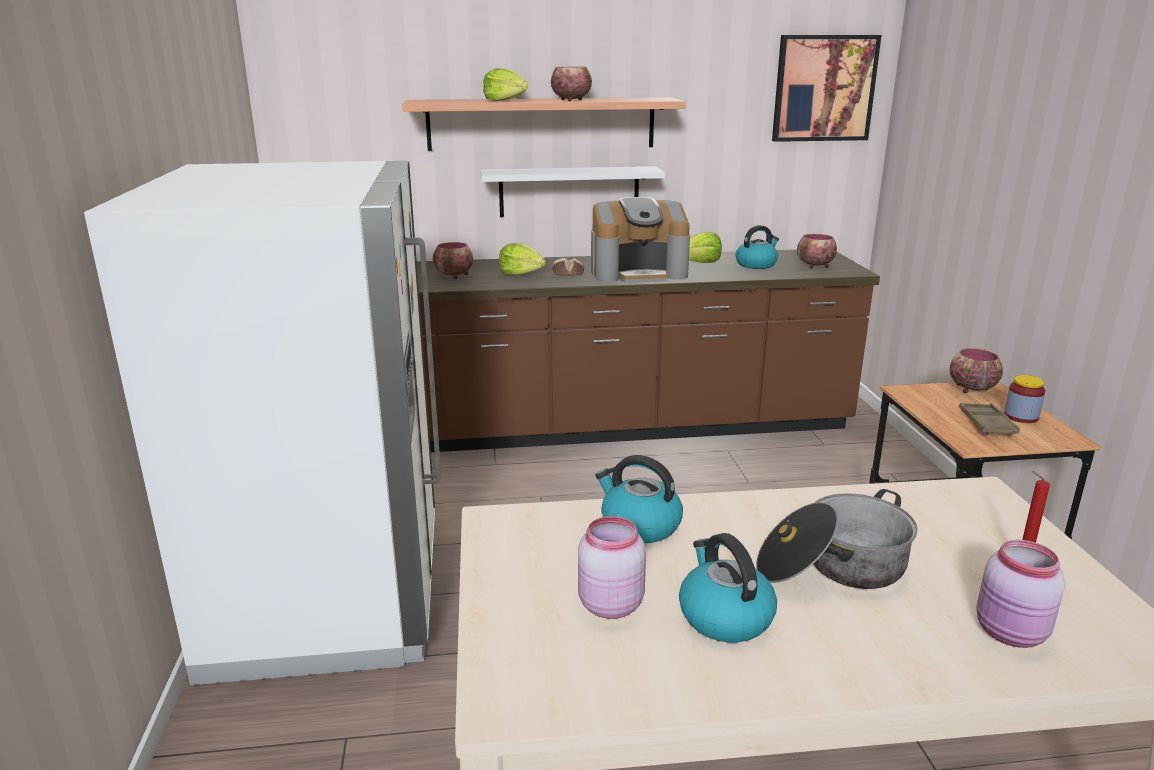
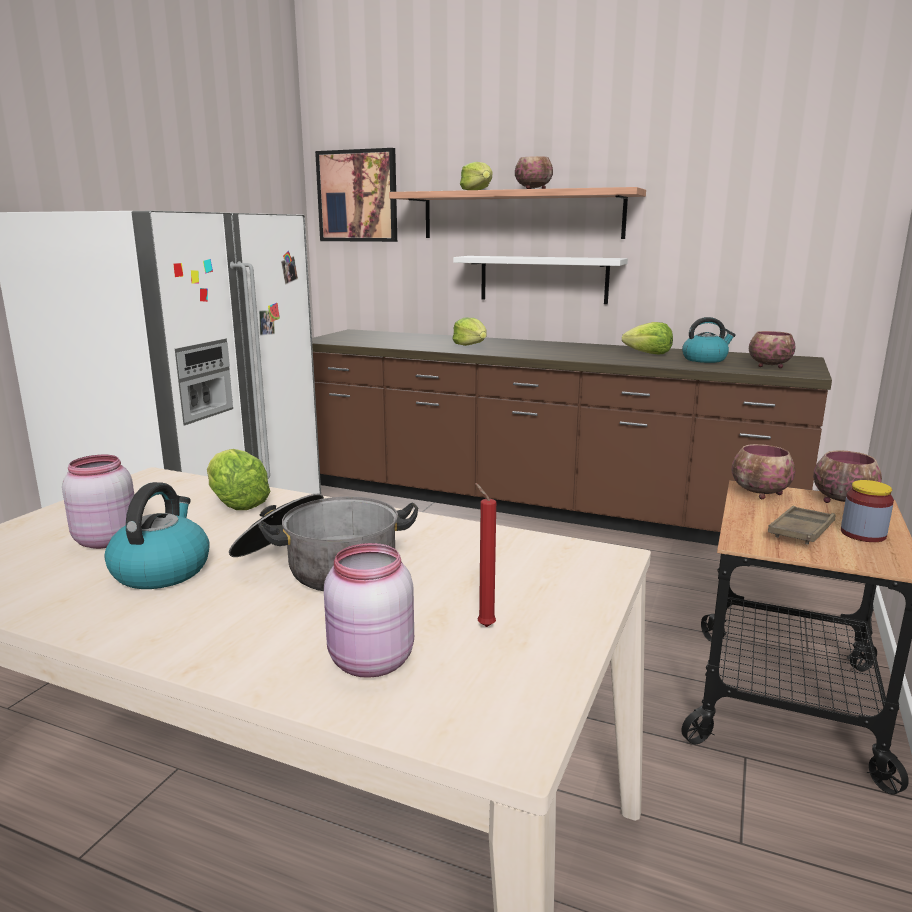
camera: 30 degrees right, 5 degrees down
bowl [432,242,473,279] -> bowl moved to [731,444,795,499]
bread [552,257,584,276] -> none
coffee machine [591,197,690,283] -> none
kettle [595,455,683,543] -> lettuce [207,449,270,510]
picture [772,35,881,142] -> picture moved to [315,148,397,242]

